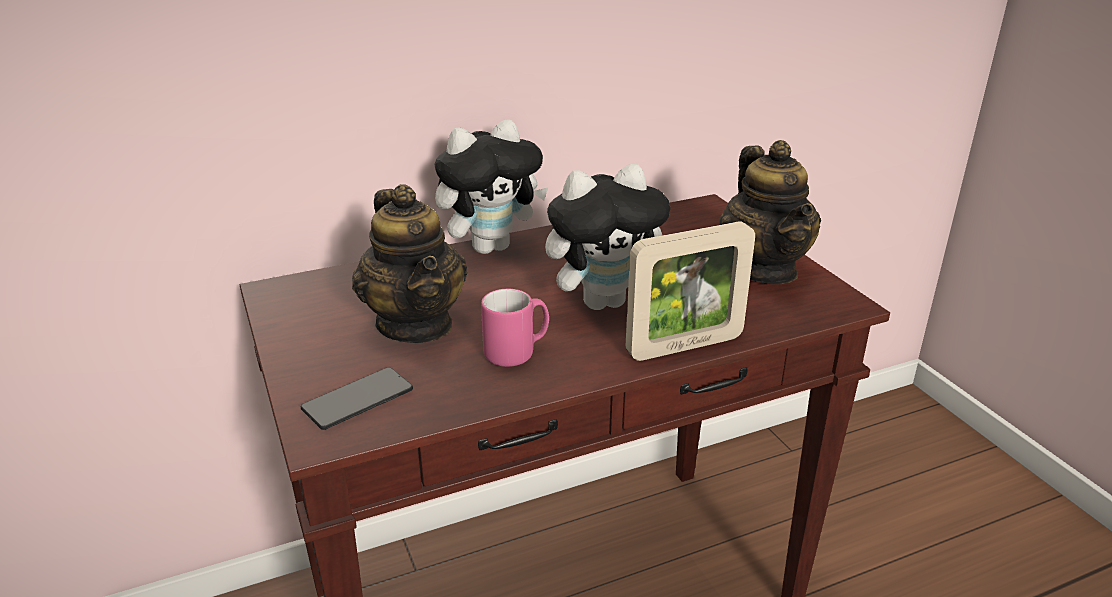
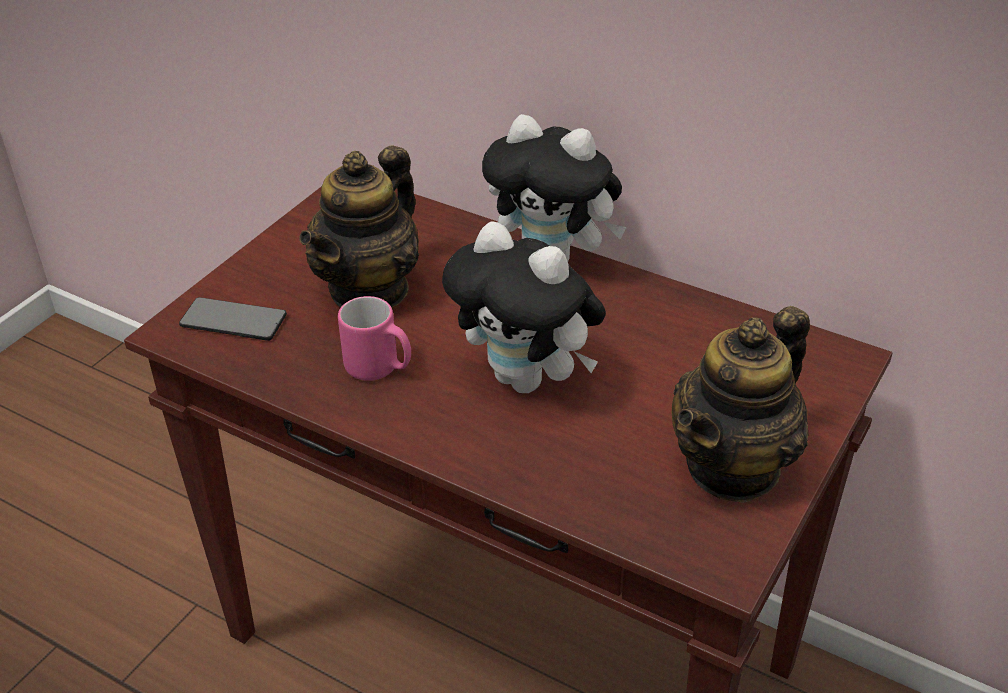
camera: 55 degrees right, 10 degrees up
picture frame [626,222,755,361] -> none

